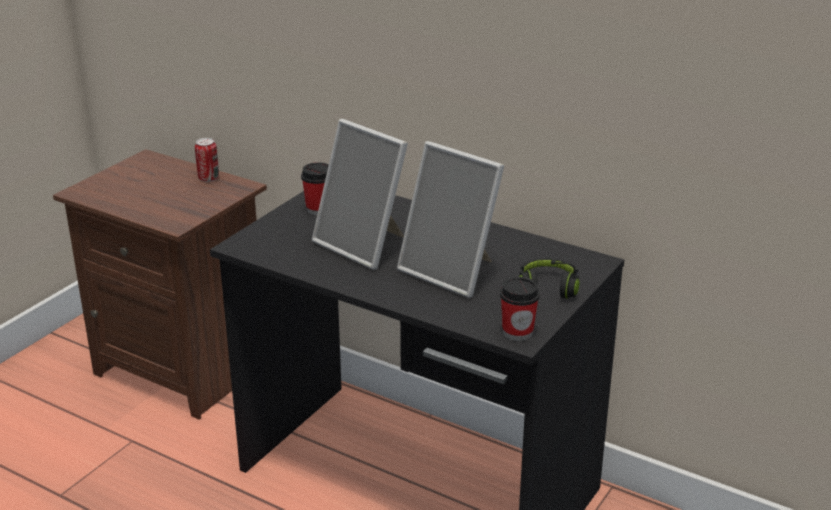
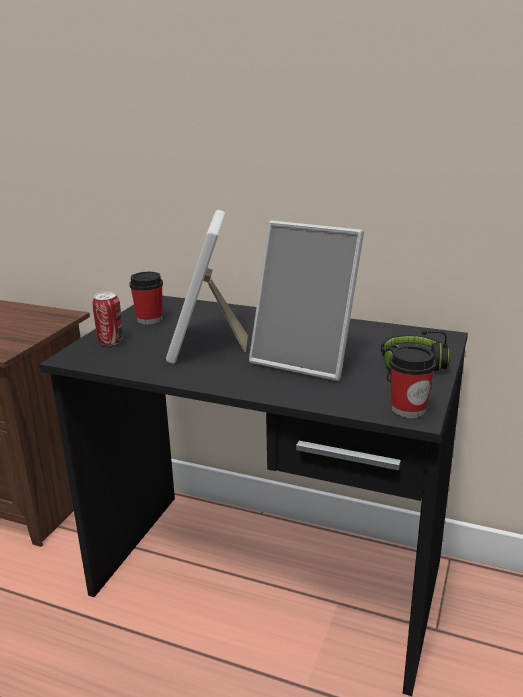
camera: 10 degrees left, 5 degrees down
can [195,138,219,182] -> can moved to [93,292,123,346]
picture frame [312,119,408,270] -> picture frame turned 60 degrees clockwise [166,210,248,364]

